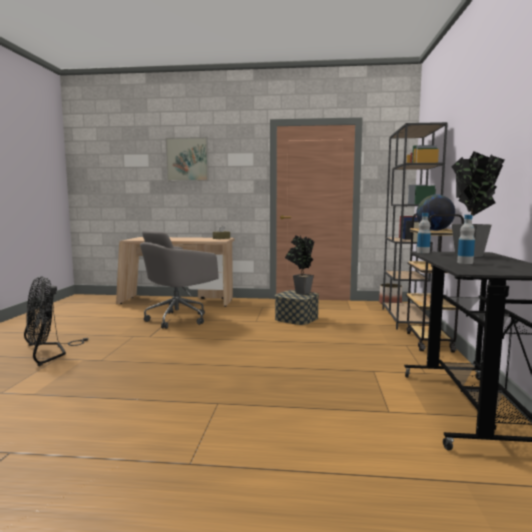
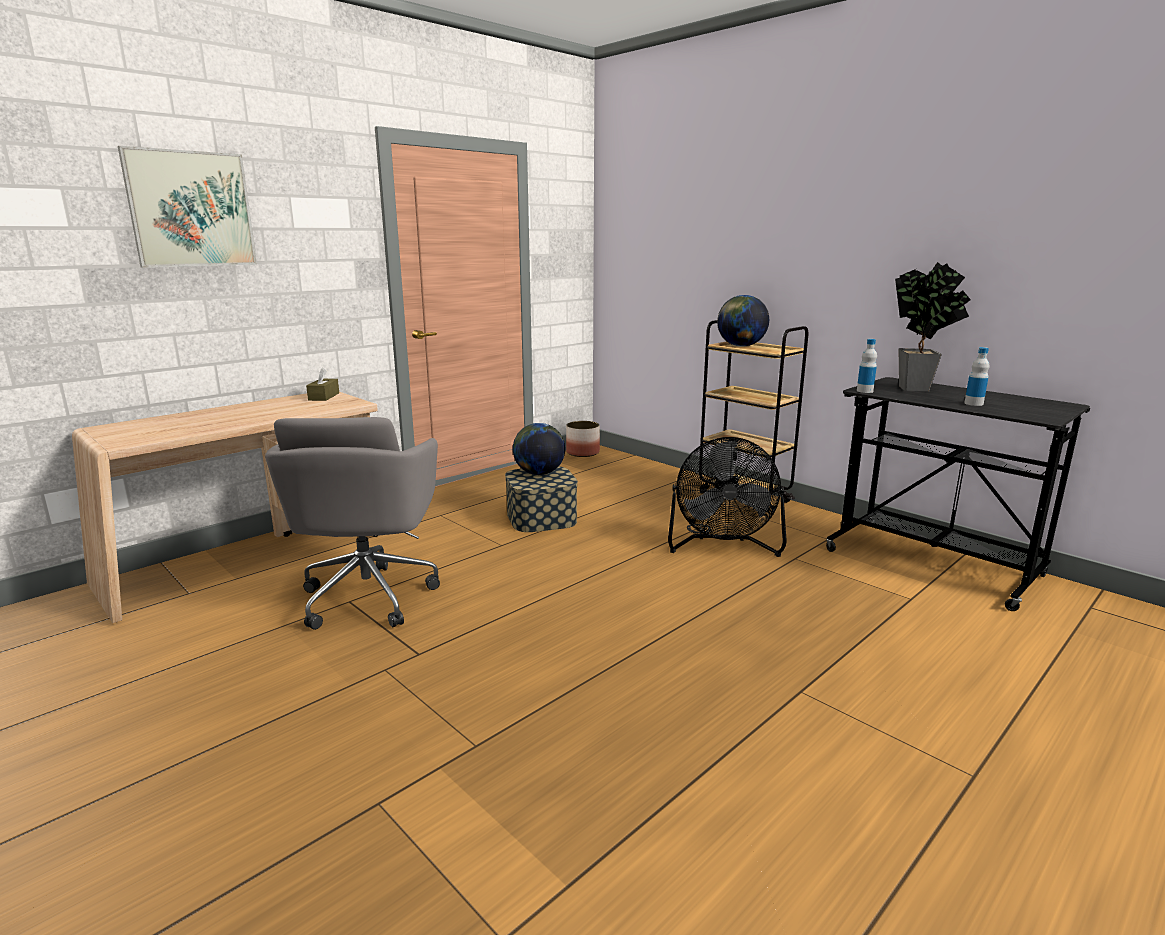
camera: 50 degrees left, 10 degrees up
black fan [24,276,89,366] -> black fan moved to [668,437,787,557]
potted plant [285,235,314,295] -> globe [513,423,565,475]
bookcase [382,122,448,330] -> none

